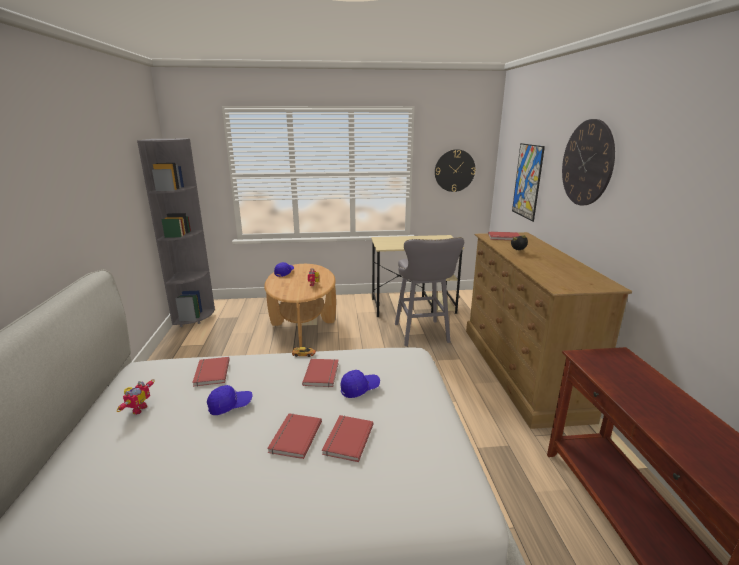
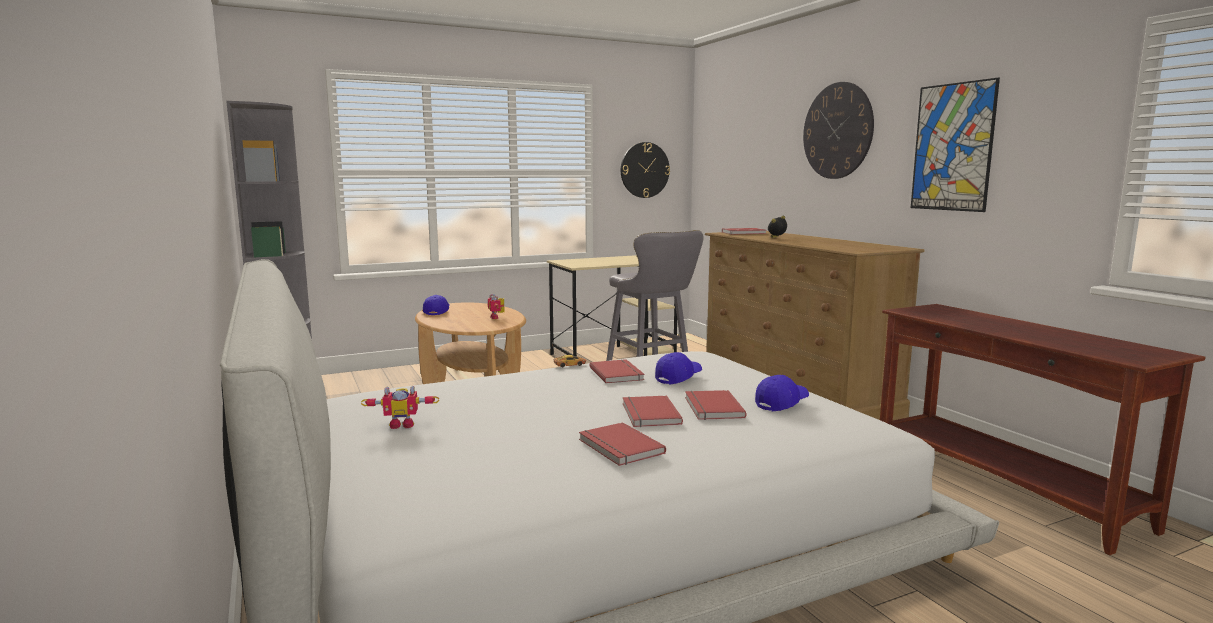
camera: 20 degrees left, 10 degrees down
toy robot [116,379,154,415] -> toy robot turned 90 degrees clockwise [361,385,440,429]
red book [192,357,230,387] -> red book moved to [579,422,666,466]
blue cap [207,385,253,415] -> blue cap moved to [755,375,809,411]
picture [512,143,545,222] -> picture moved to [911,78,1000,212]

